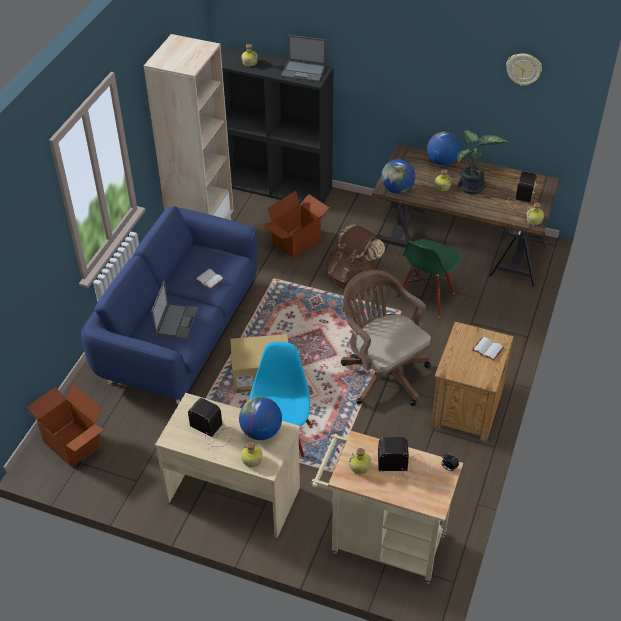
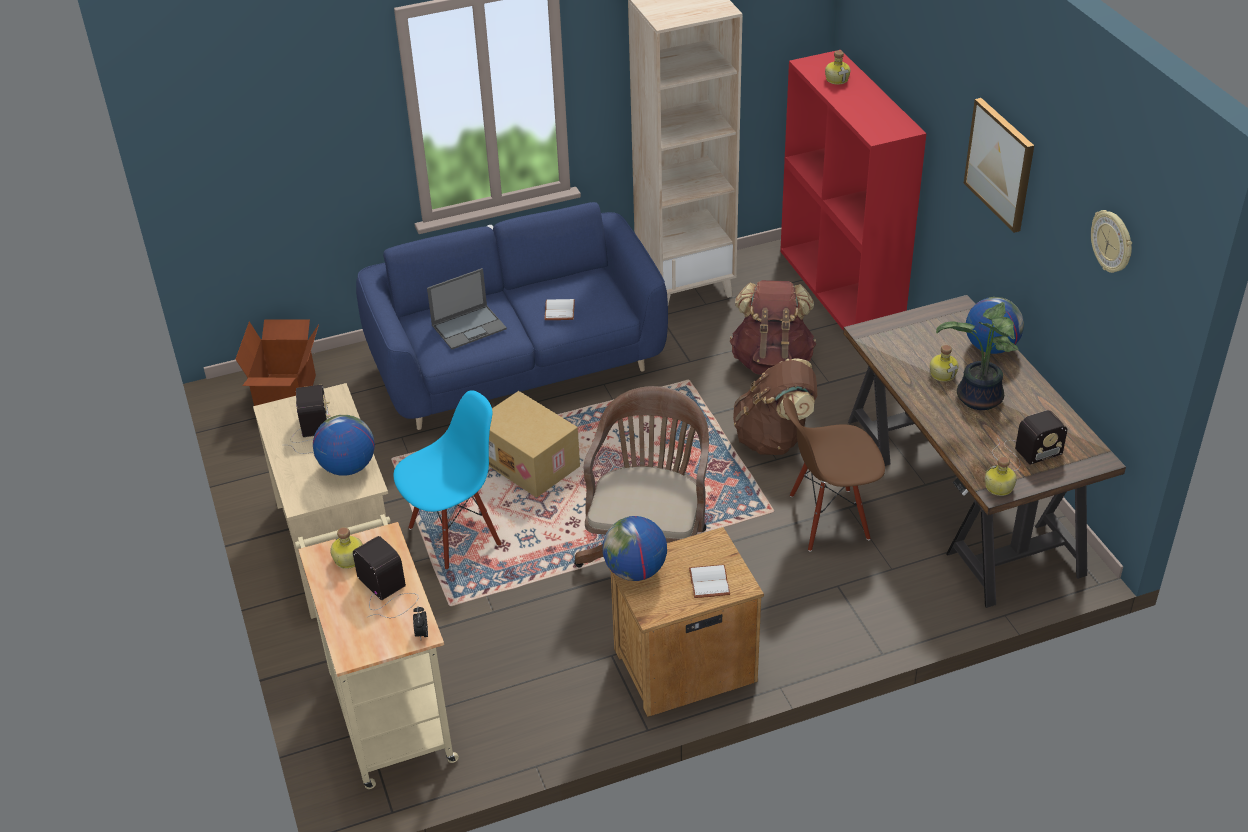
camera: 50 degrees right, 5 degrees down
black bookcase [221,46,333,204] -> red bookcase [780,50,927,331]
bottle [241,442,262,468] -> none
cardboard box [262,191,329,258] -> brown backpack [729,280,816,375]
laptop [281,35,326,82] -> none
globe [381,159,415,194] -> globe moved to [603,516,667,581]
green chair [397,239,461,317] -> brown chair [783,398,885,552]
none -> picture [964,98,1034,233]

